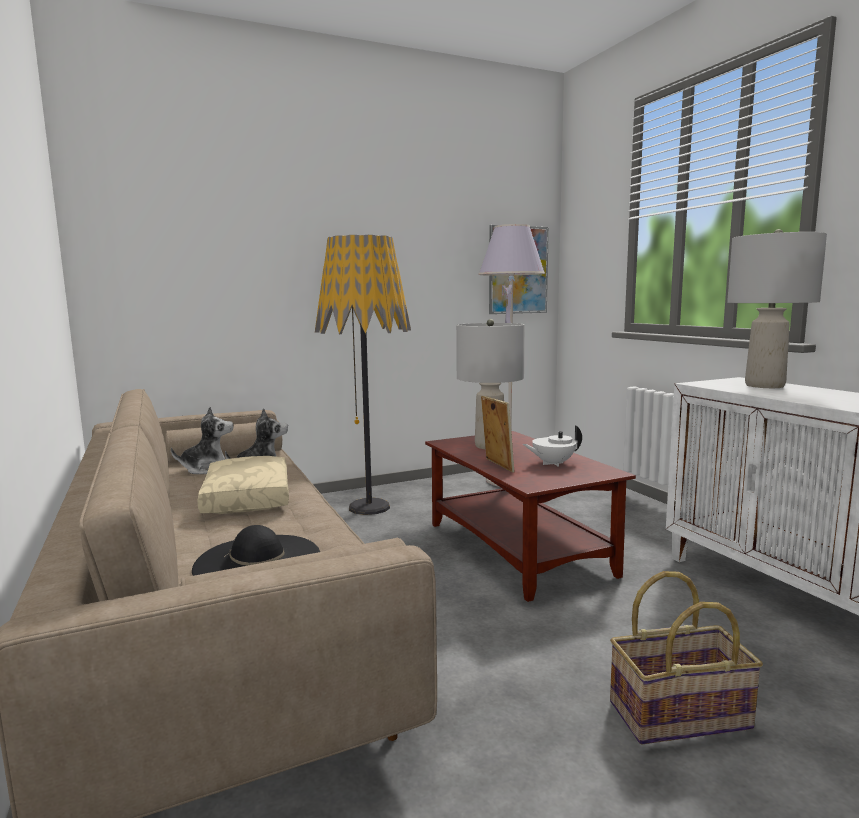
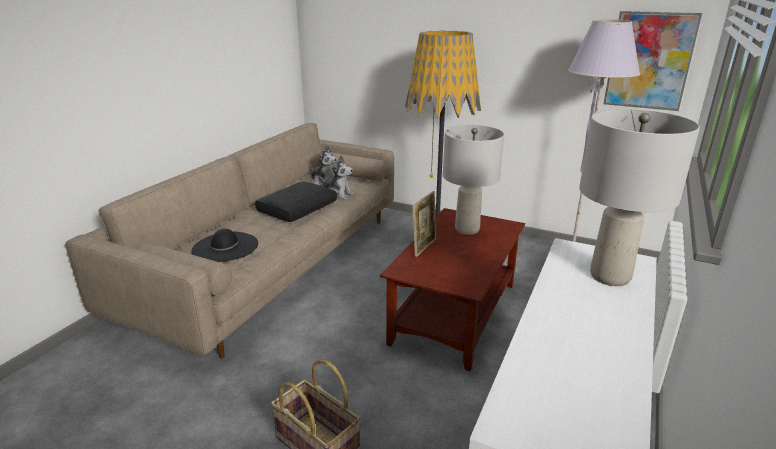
camera: 50 degrees right, 15 degrees up
beige pillow [197,456,289,514] -> black pillow [255,182,337,222]
white teapot [523,425,582,467] -> none

